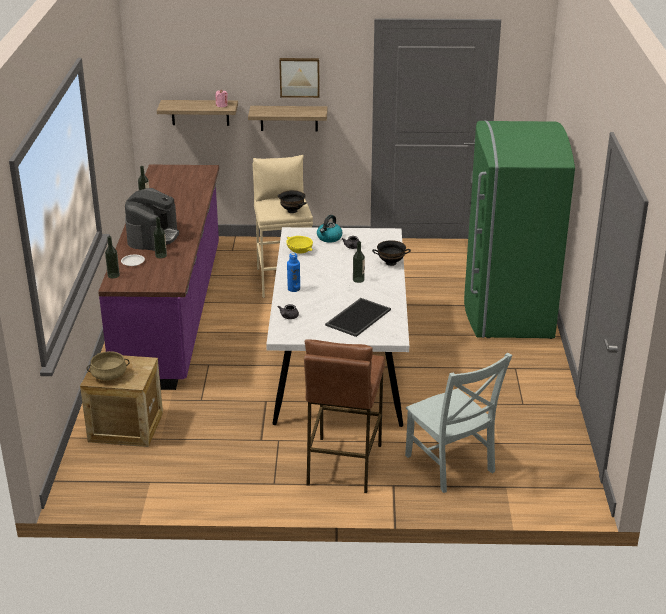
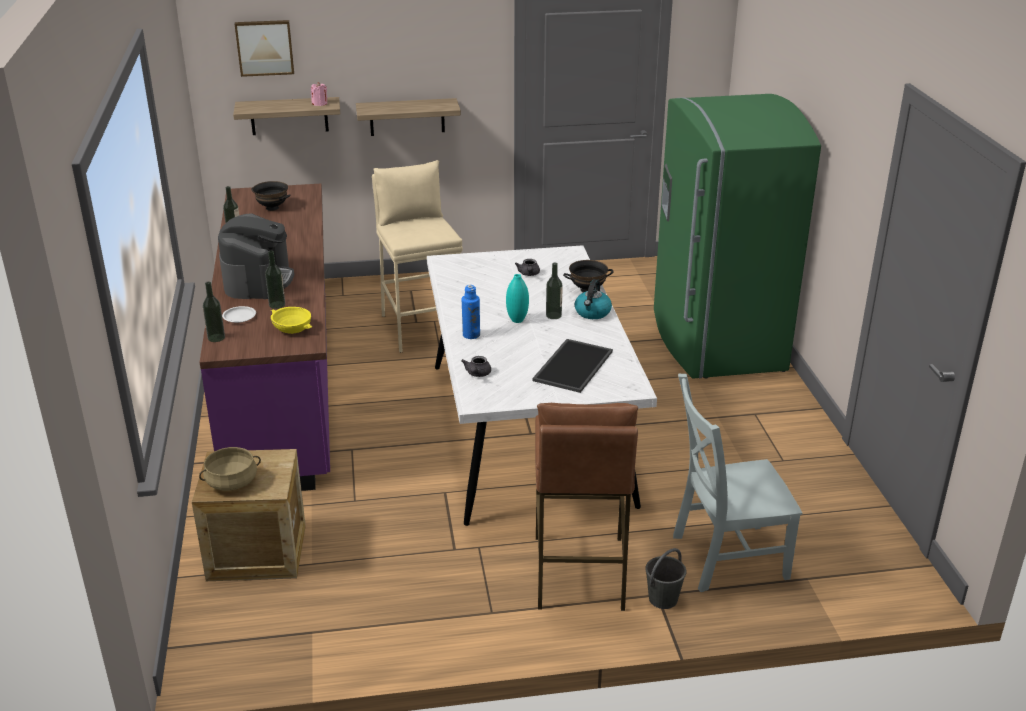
camera: 10 degrees left, 0 degrees up
black bowl [278,190,307,213] -> black bowl moved to [251,181,291,211]
picture [279,58,320,98] -> picture moved to [235,20,294,77]
yellow bowl [286,236,313,254] -> yellow bowl moved to [271,307,312,334]
kettle [317,215,343,243] -> kettle moved to [575,279,612,319]
grey chair [405,353,512,493] -> grey chair turned 120 degrees clockwise [673,374,802,592]
none -> turquoise vase [506,274,529,323]
none -> grey bucket [645,548,686,609]

